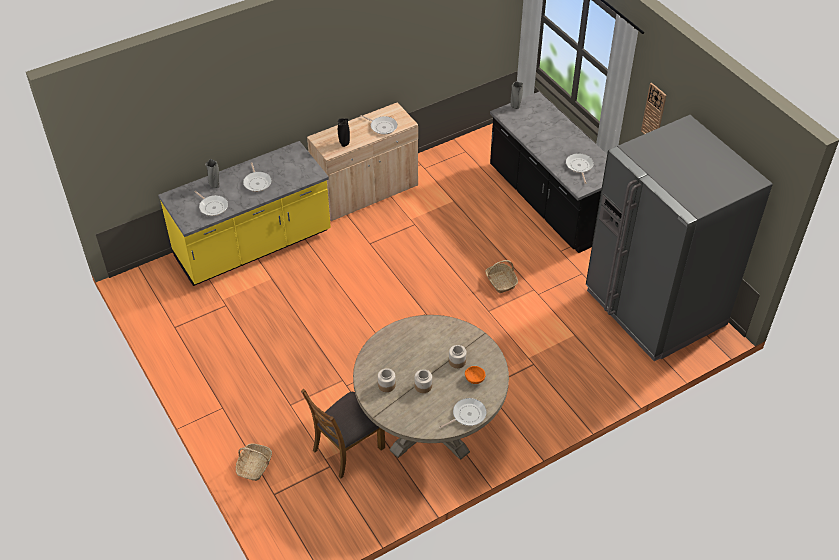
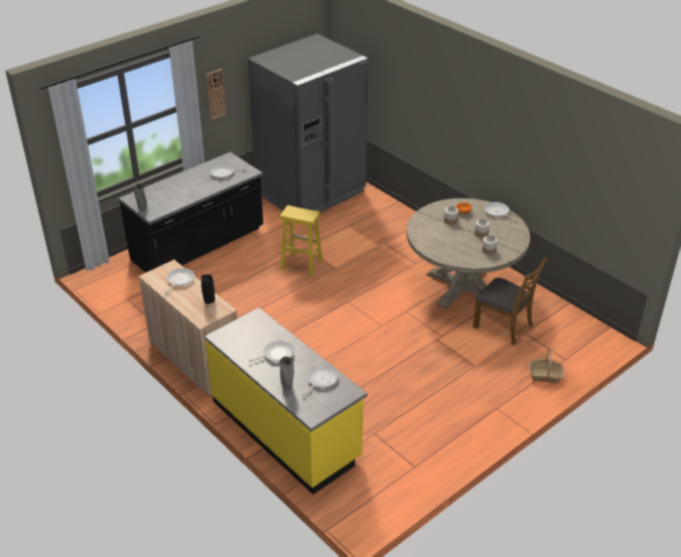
camera: 100 degrees left, 10 degrees down
basket [485,260,518,293] -> yellow stool [280,205,322,276]

